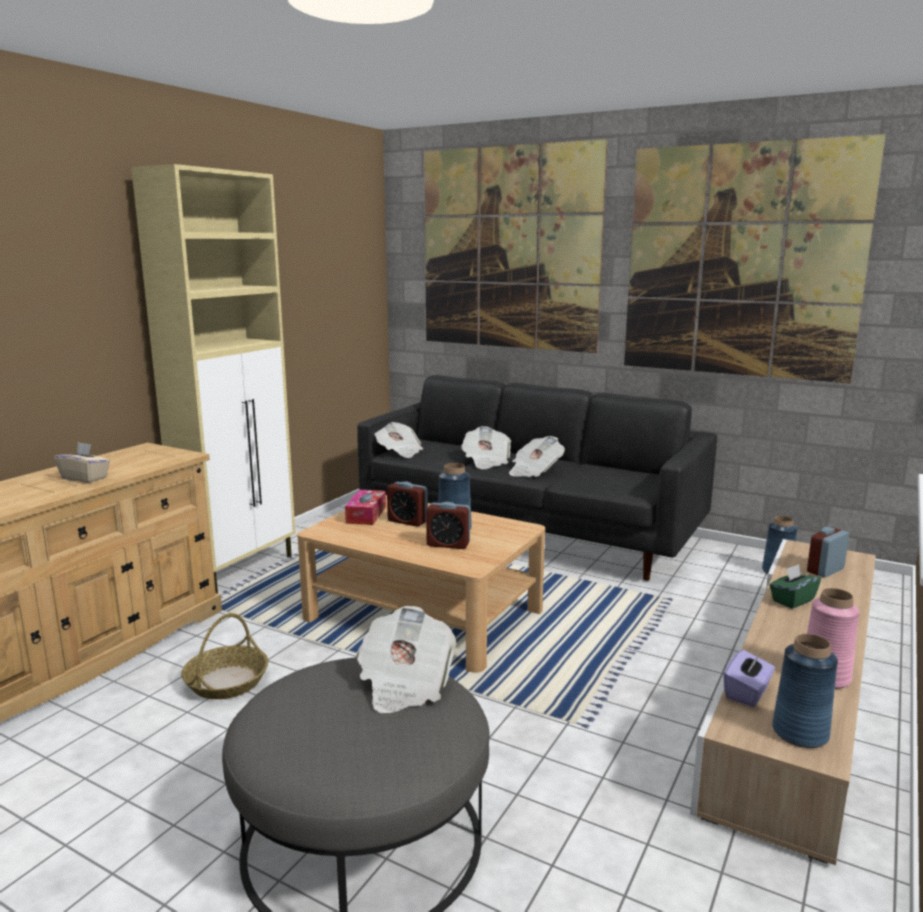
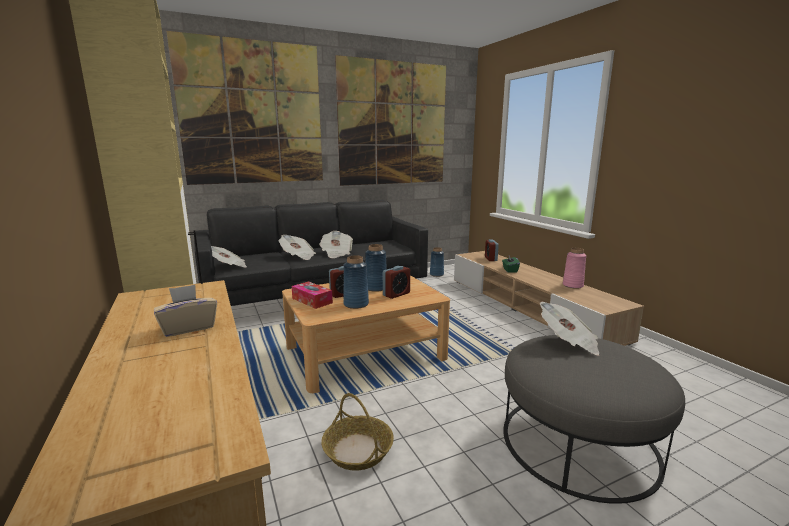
camera: 55 degrees left, 0 degrees up
purple tissue box [723,650,775,707] -> none
blue vase [772,634,838,748] -> blue vase moved to [343,255,369,309]

